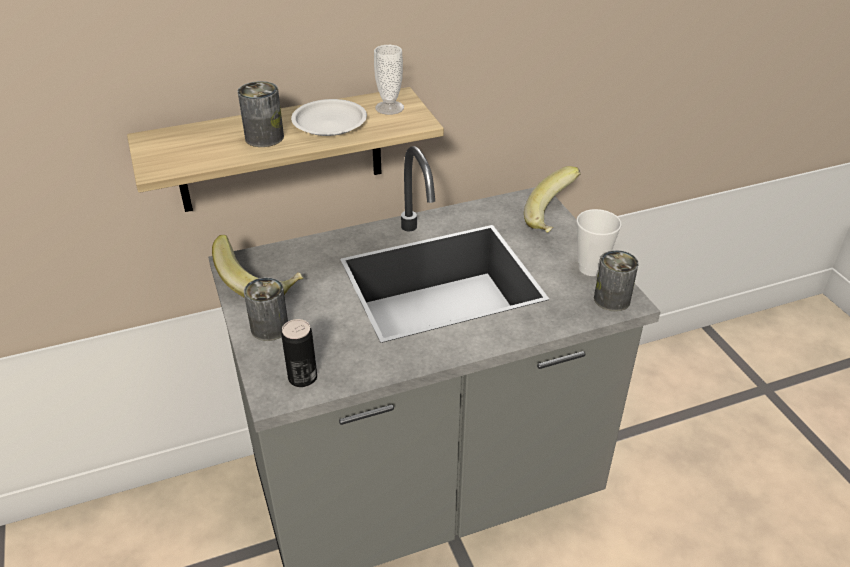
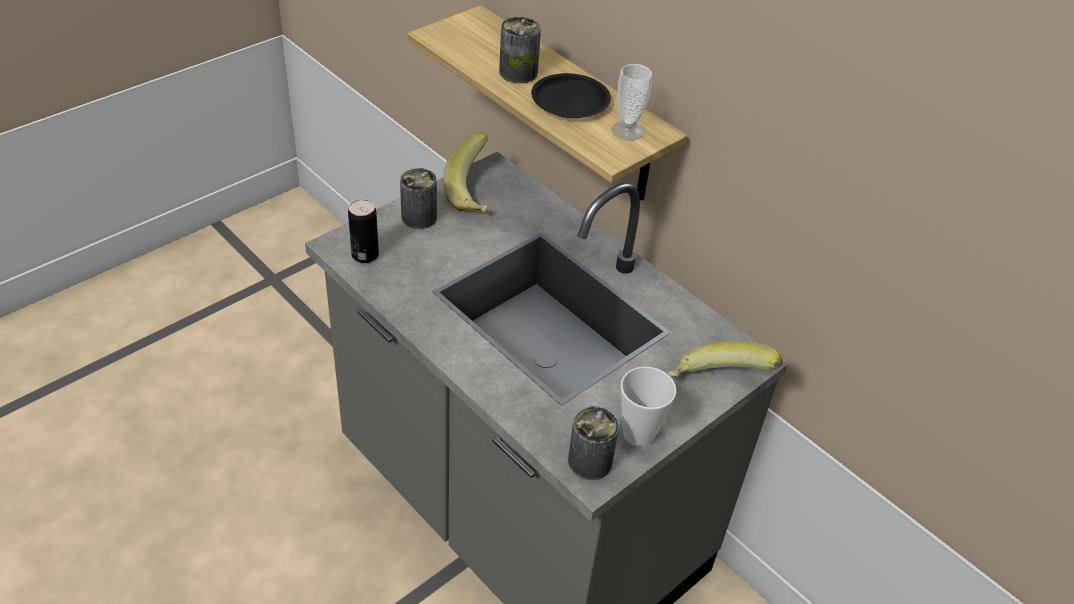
camera: 65 degrees right, 5 degrees up
white plate [291,99,367,136] -> black plate [531,73,611,118]

